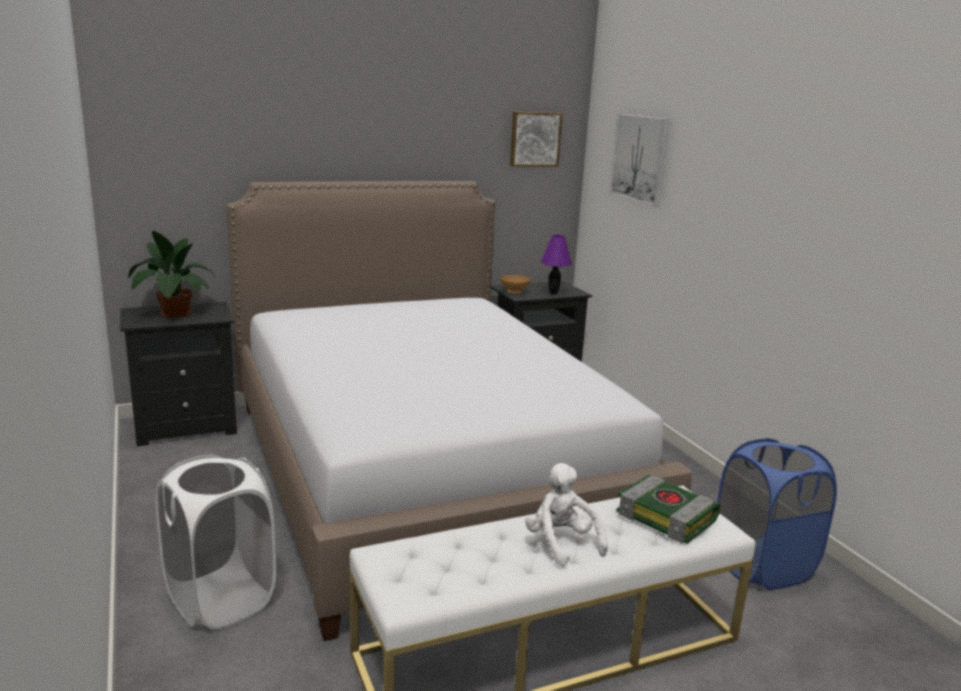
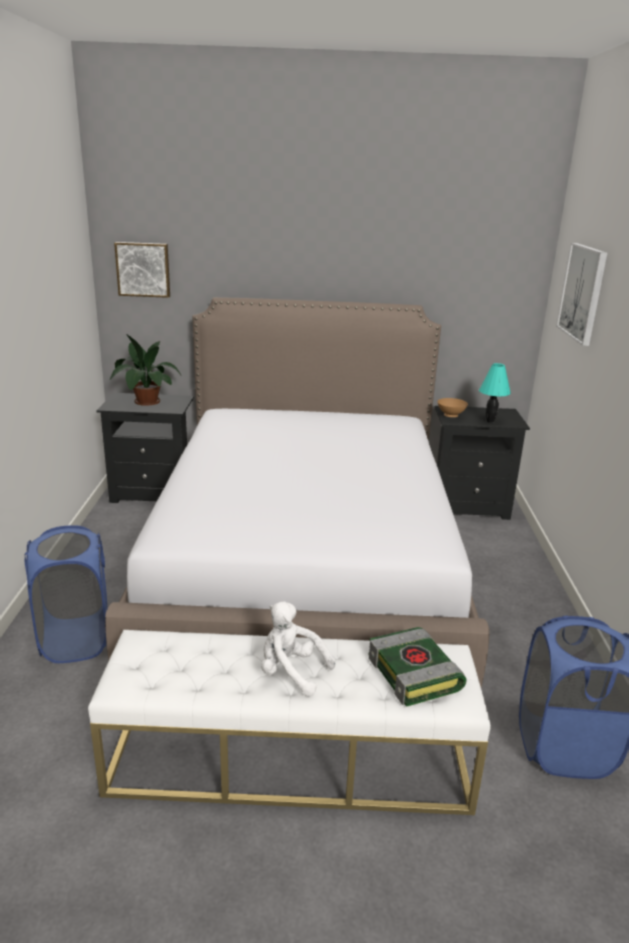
camera: 25 degrees right, 5 degrees up
white laundry basket [155,455,276,629] -> blue laundry basket [25,525,108,663]
picture [510,112,563,167] -> picture moved to [114,242,170,298]
white plush toy [525,463,608,566] -> white plush toy turned 60 degrees counterclockwise [261,601,335,696]
purple table lamp [541,234,572,295] -> turquoise table lamp [479,363,511,423]

